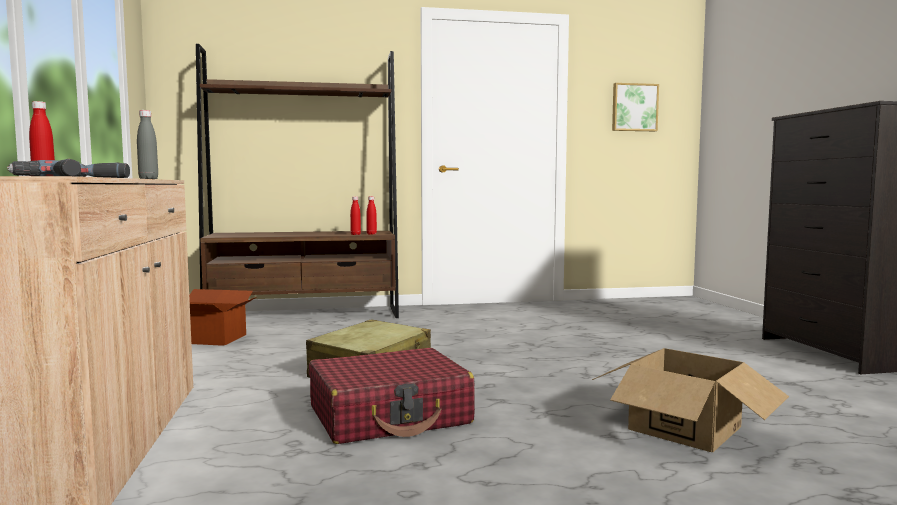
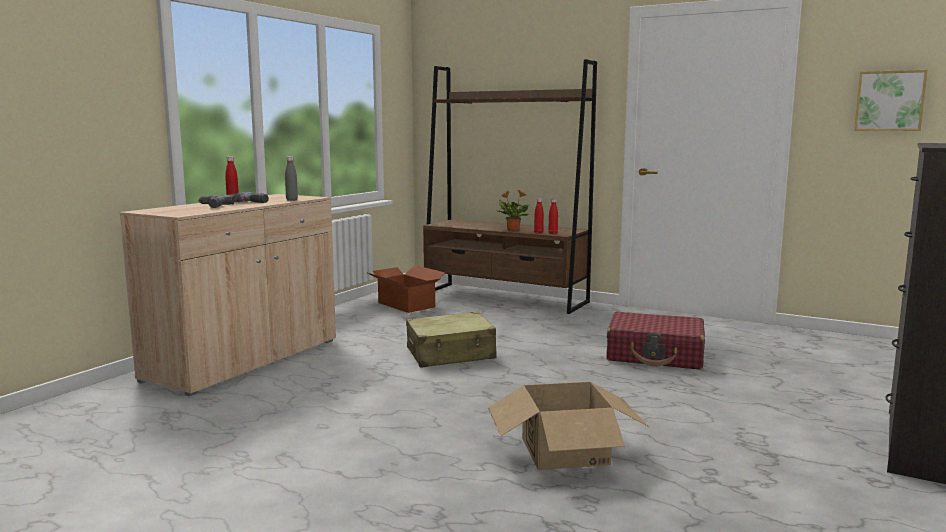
camera: 40 degrees right, 5 degrees up
red suitcase [309,348,475,444] -> red suitcase moved to [606,311,705,370]
none -> potted plant [498,190,530,231]

